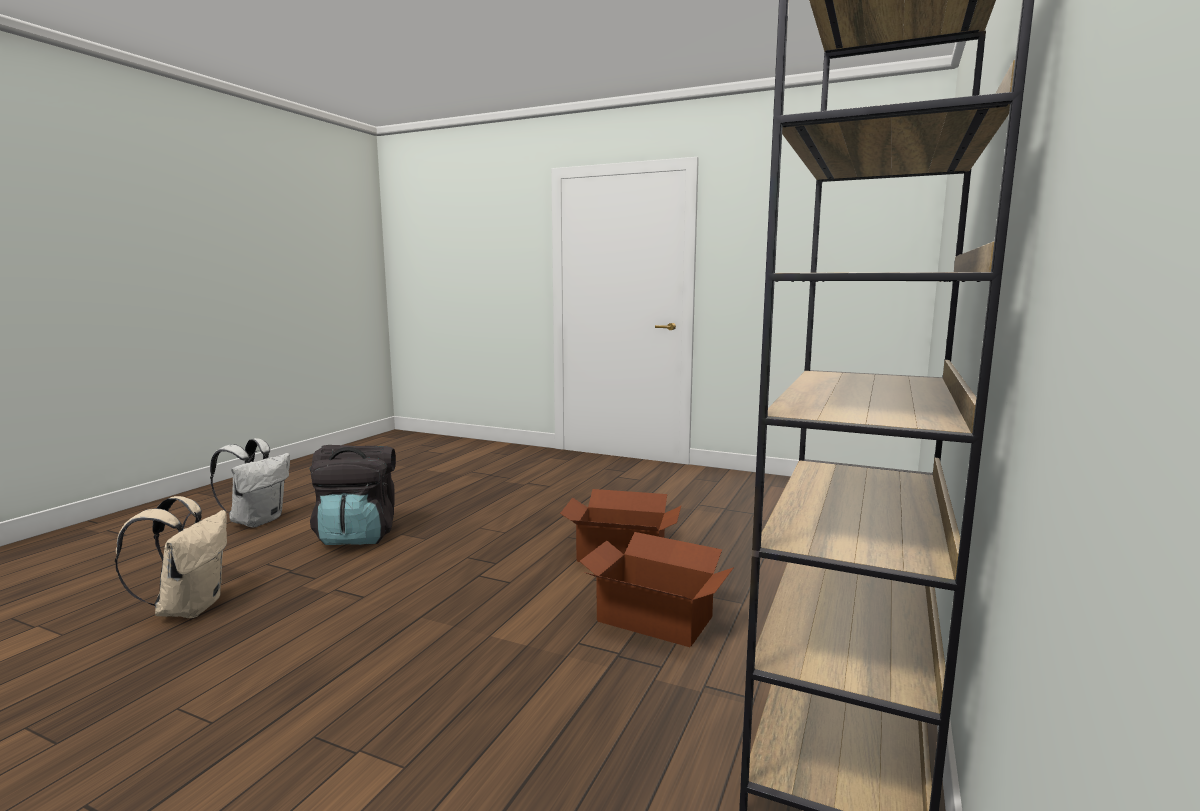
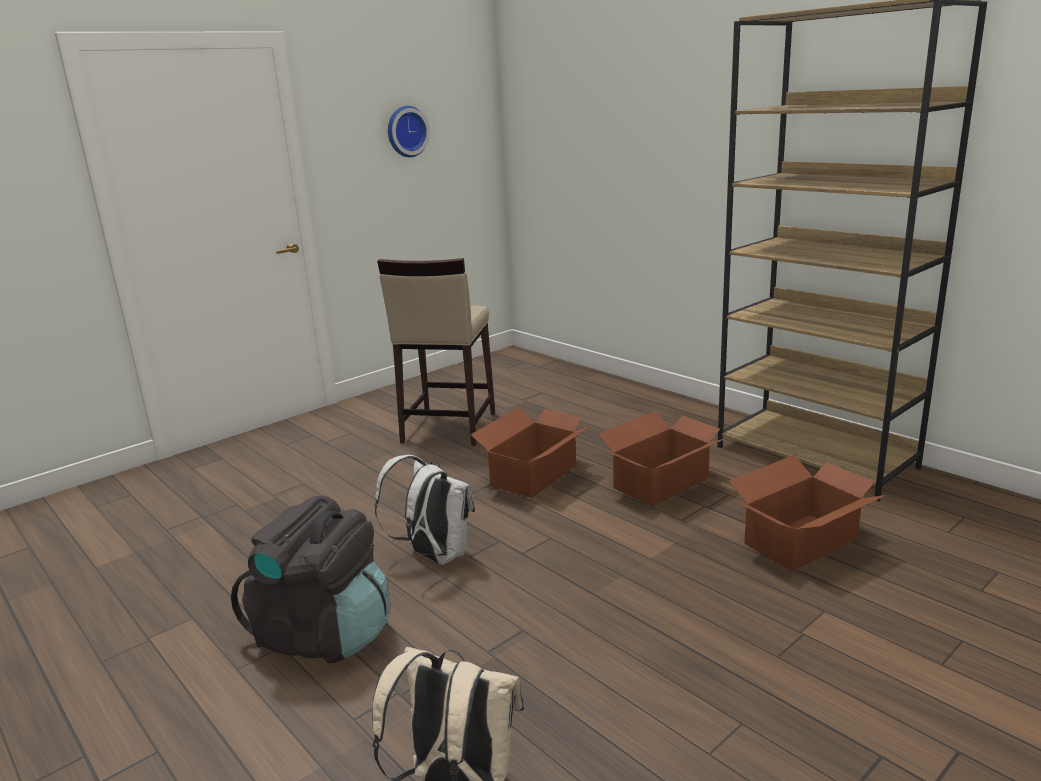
camera: 65 degrees left, 10 degrees up
white backpack [210,438,290,528] -> white backpack moved to [374,455,475,565]
none -> beige stool [377,258,495,446]
none -> wall clock [388,106,430,157]
none -> cardboard box [729,455,886,572]

